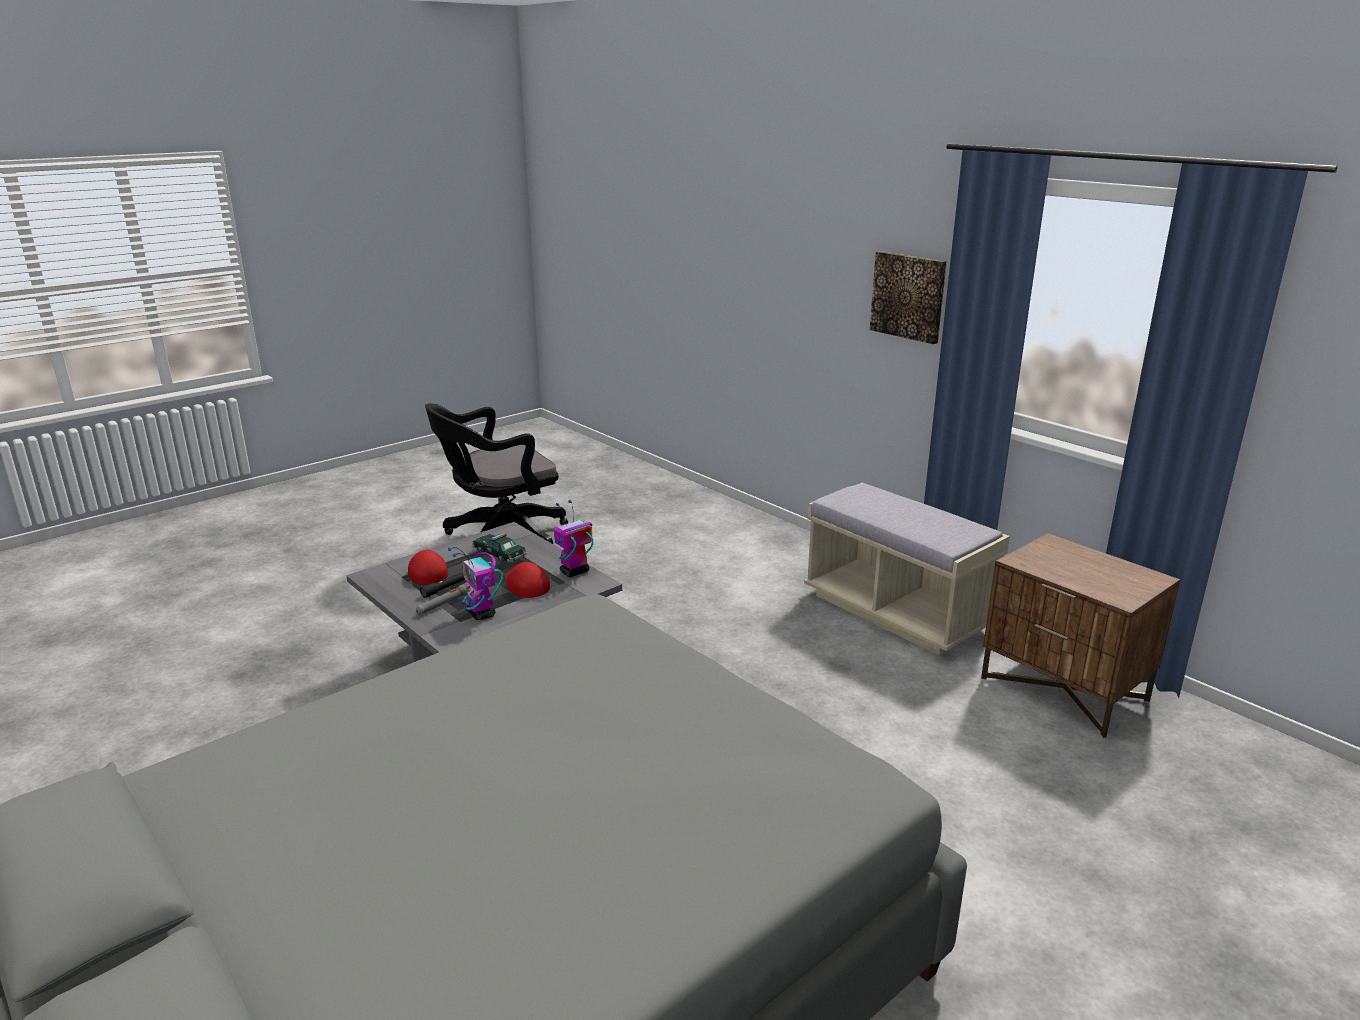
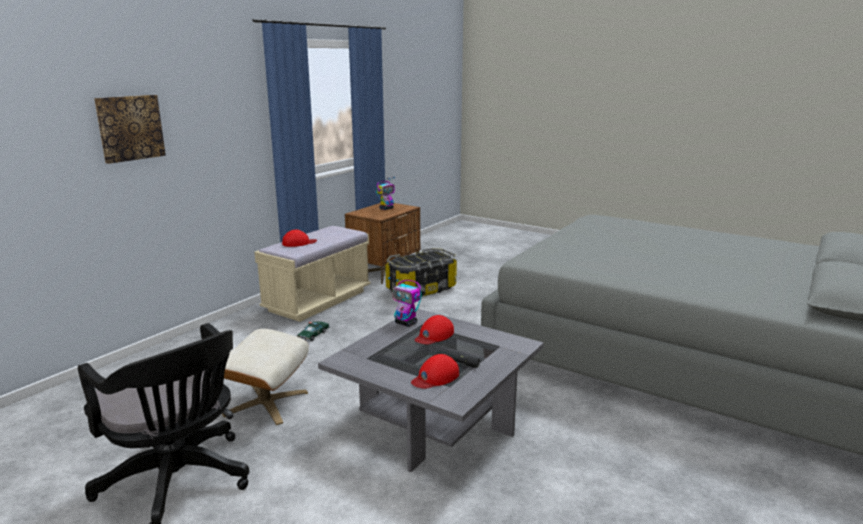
camera: 105 degrees left, 5 degrees down
grey flashlight [416,582,471,615] -> none
toy robot [448,547,503,620] -> toy robot moved to [376,177,395,210]
toy car [472,533,527,563] -> toy car moved to [297,321,330,341]
picture [870,251,947,344] -> picture moved to [94,95,166,164]
none -> beige ottoman [222,329,309,425]
none -> red cap [282,230,317,247]
none -> storage box [385,248,457,297]

